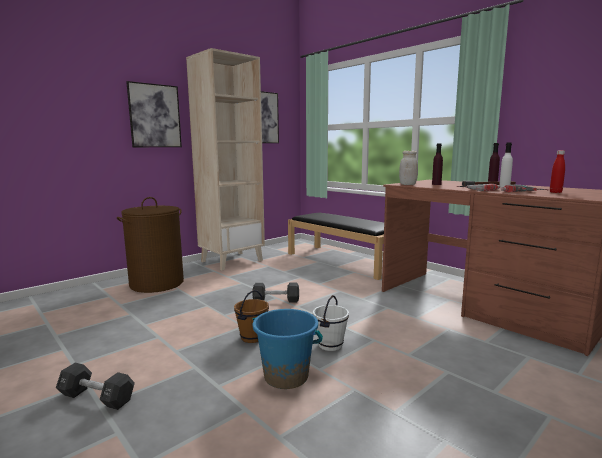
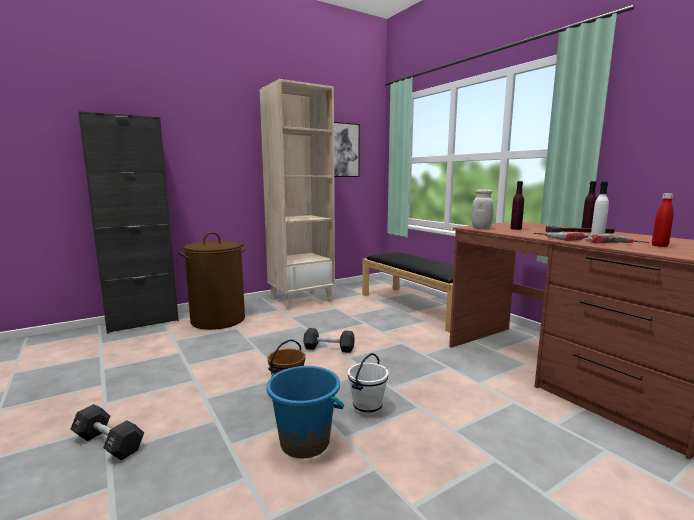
camera: 10 degrees right, 0 degrees up
picture [126,81,182,147] -> none
none -> black cabinet [78,111,179,334]

